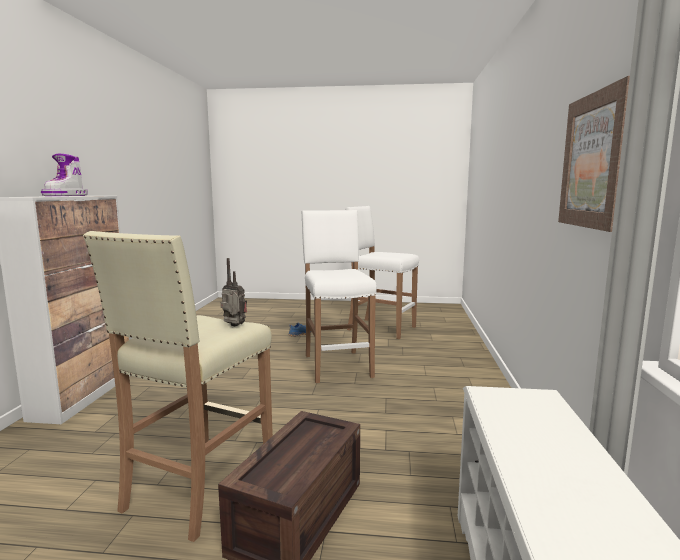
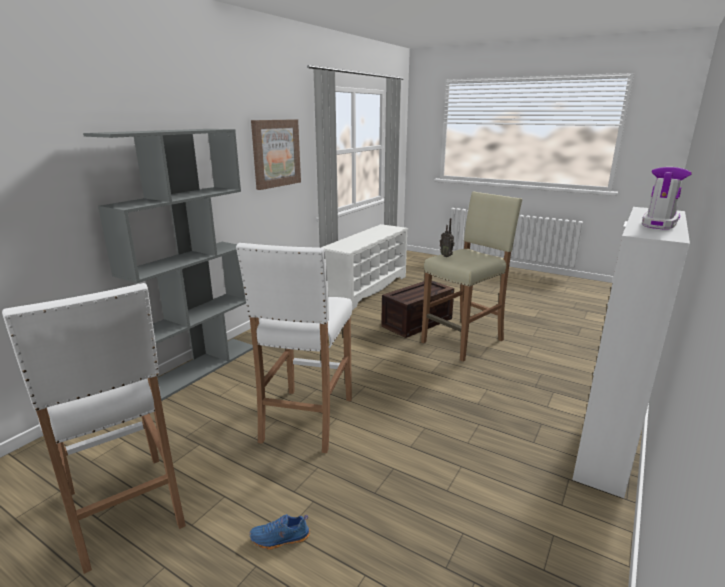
camera: 155 degrees left, 10 degrees up
none -> grey bookcase [83,129,253,401]

